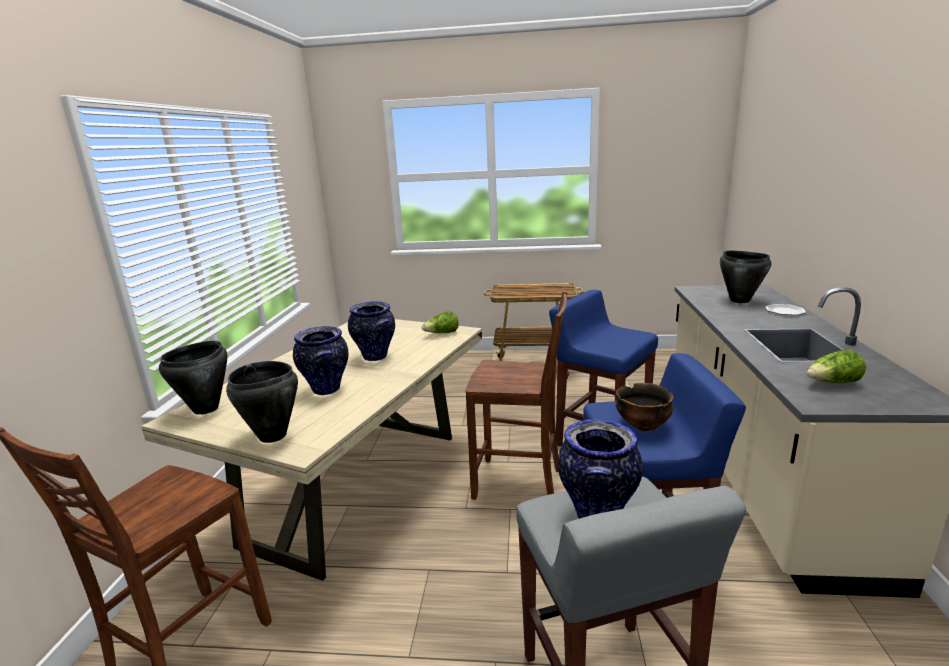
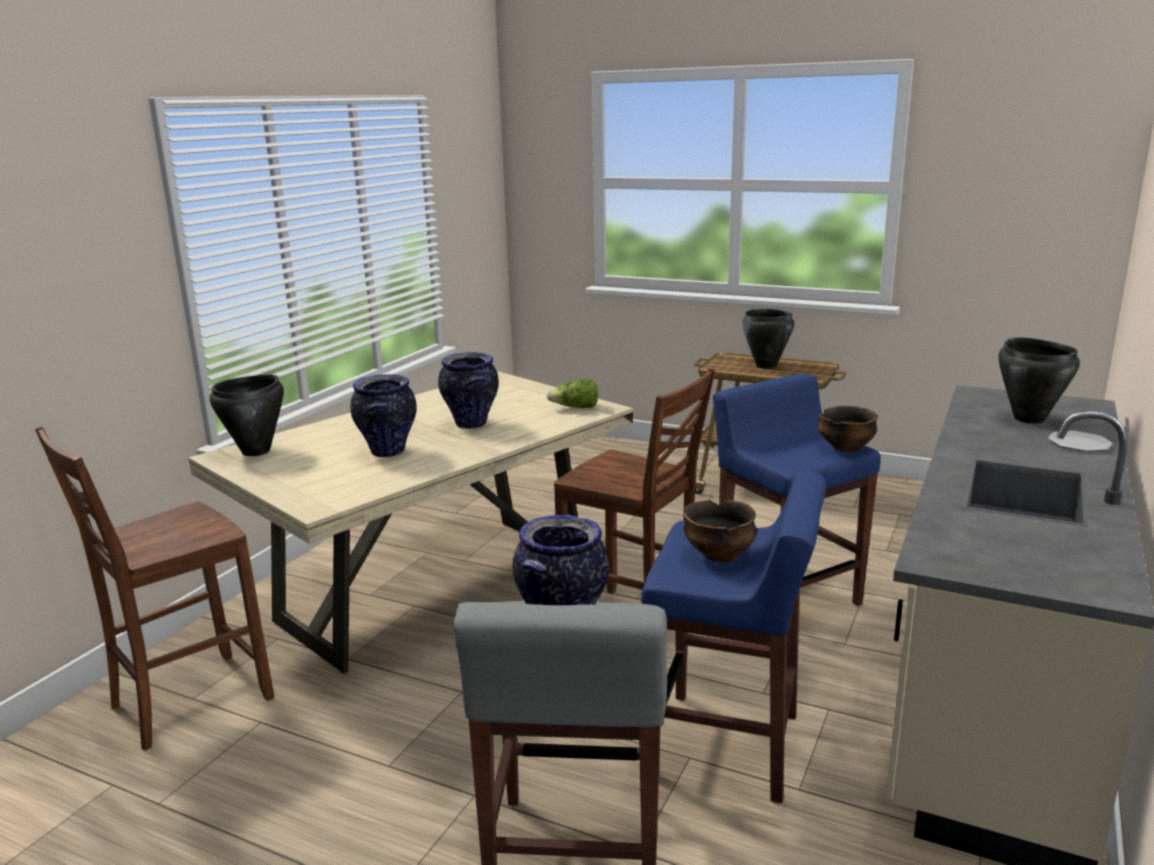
camera: 20 degrees right, 0 degrees up
black cooking pot [226,361,298,443] -> black cooking pot moved to [742,309,794,369]
lettuce [807,350,866,383] -> none
none -> bowl [818,406,878,452]

